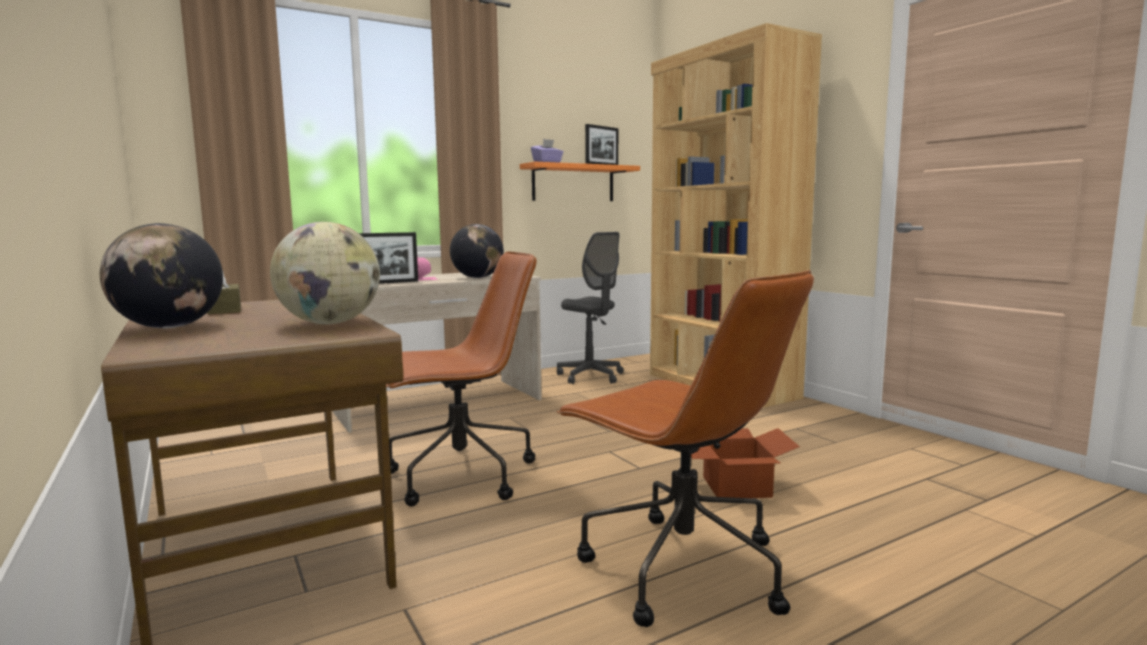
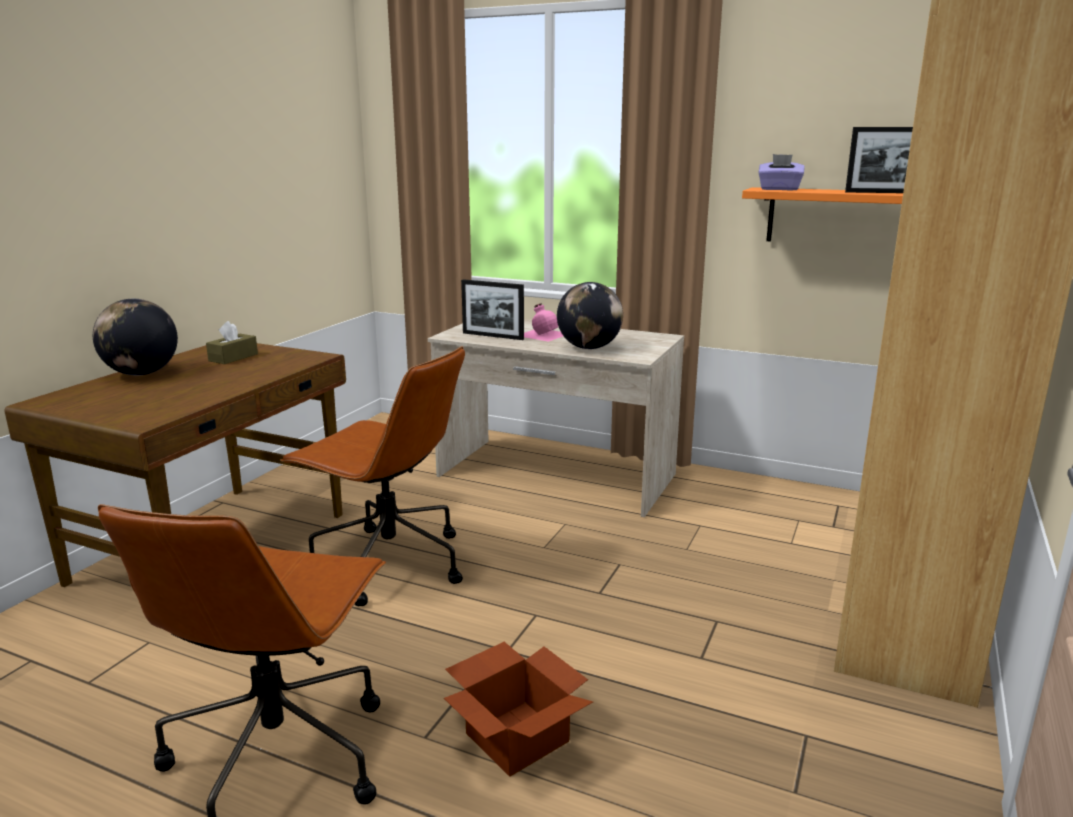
camera: 55 degrees right, 10 degrees up
globe [270,222,380,324] -> none
grey office chair [557,232,624,384] -> none

